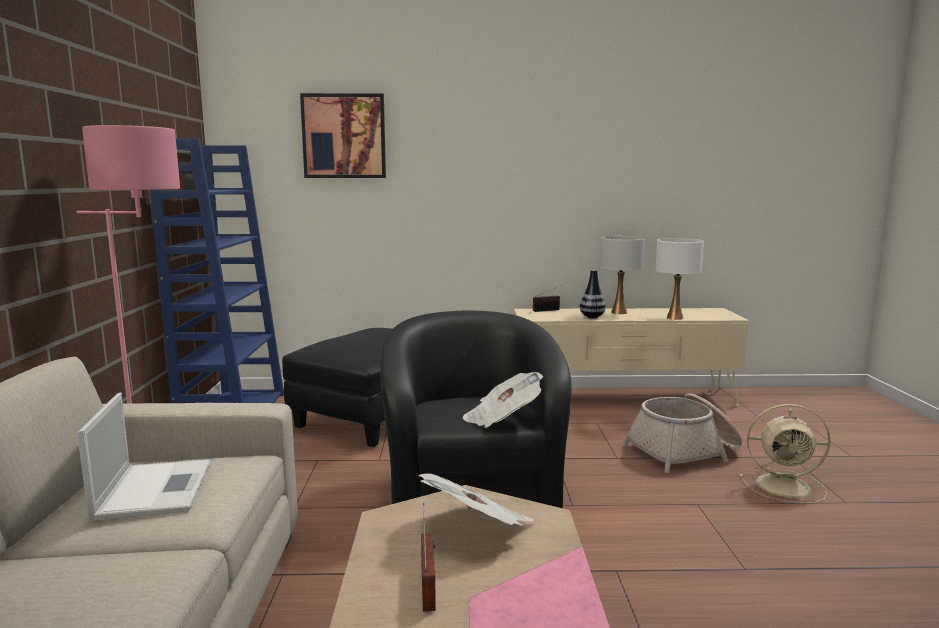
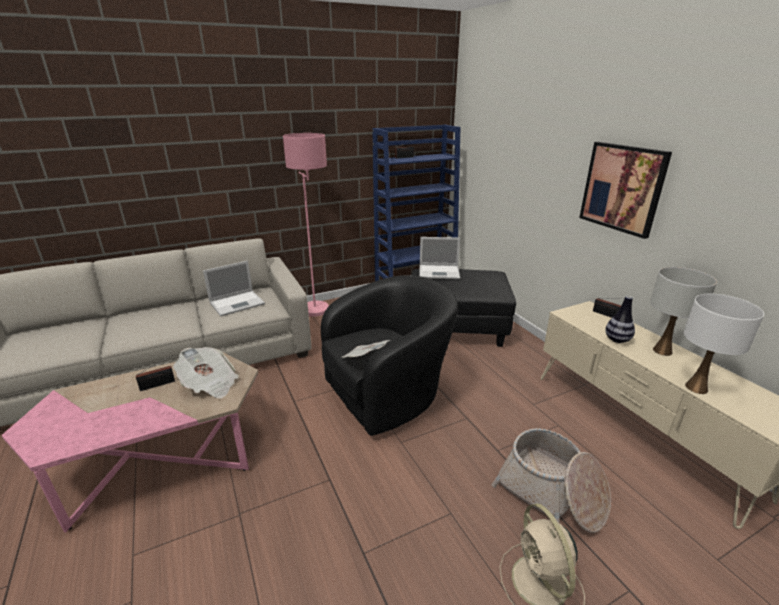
camera: 65 degrees right, 15 degrees up
picture [300,93,386,178] -> picture moved to [579,142,672,239]
none -> laptop [419,237,460,279]

